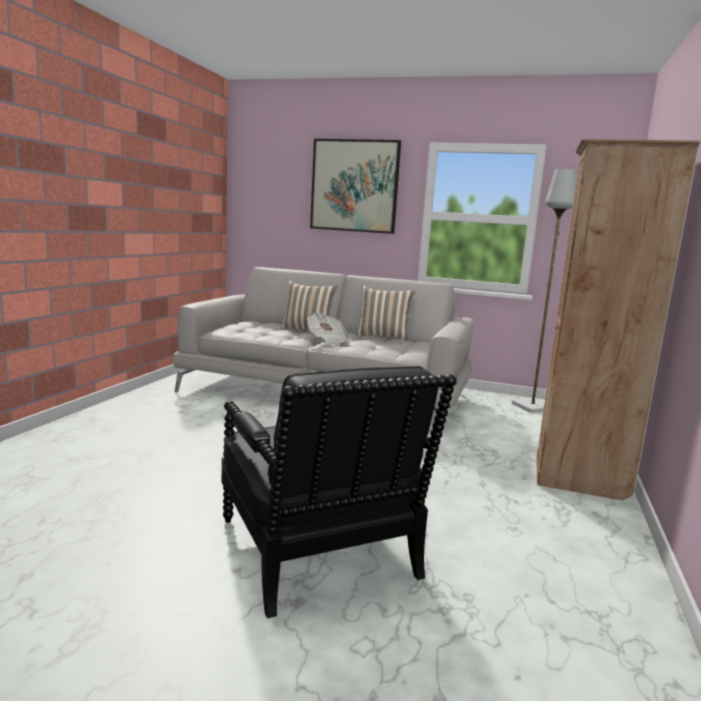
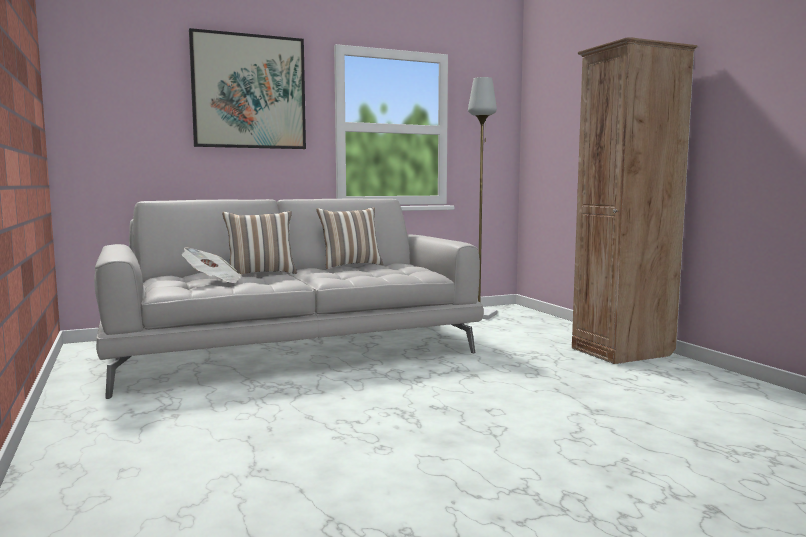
camera: 40 degrees left, 5 degrees down
black armchair [222,366,457,618] -> none
newspaper [307,313,349,346] -> newspaper moved to [182,247,242,283]

